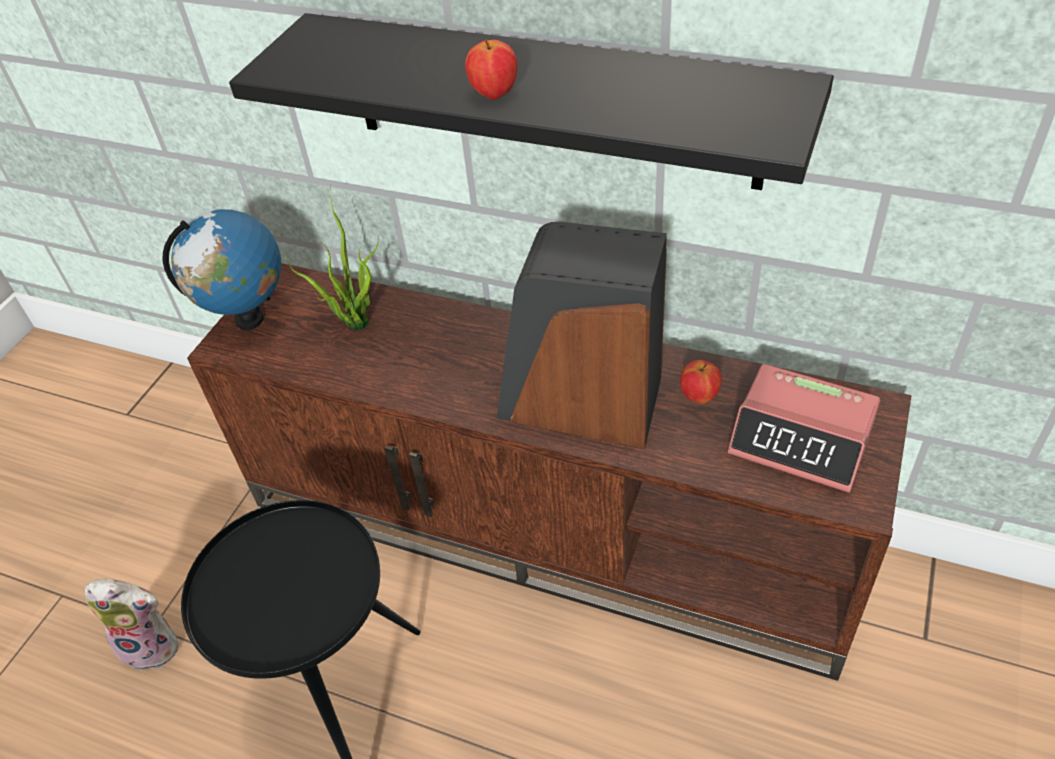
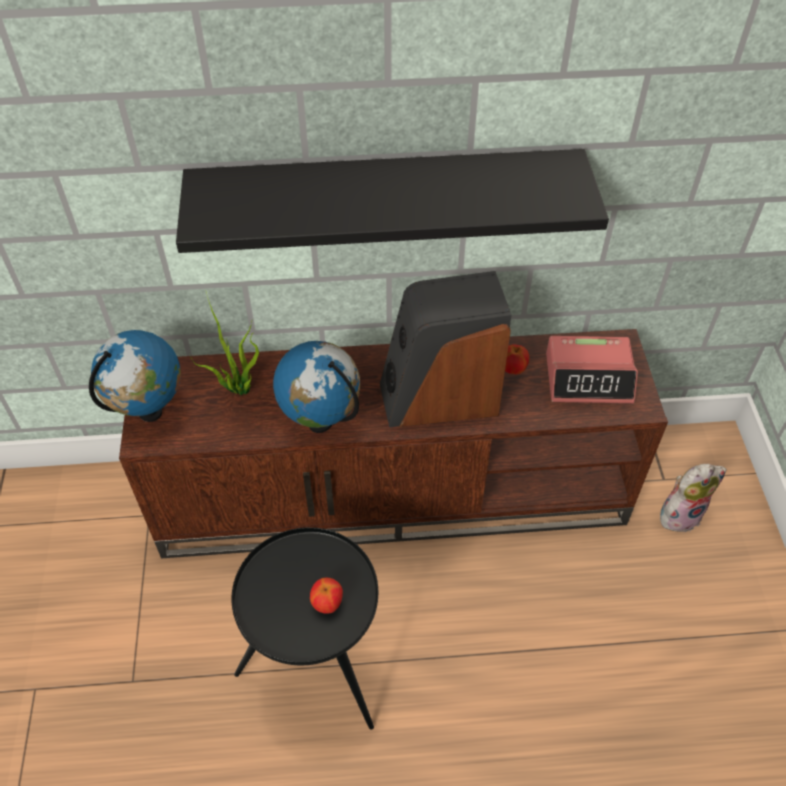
camera: 30 degrees left, 5 degrees up
plush toy [85,579,179,671] -> plush toy moved to [660,464,727,532]
apple [465,40,517,100] -> apple moved to [310,578,343,614]
none -> globe [273,341,360,433]

